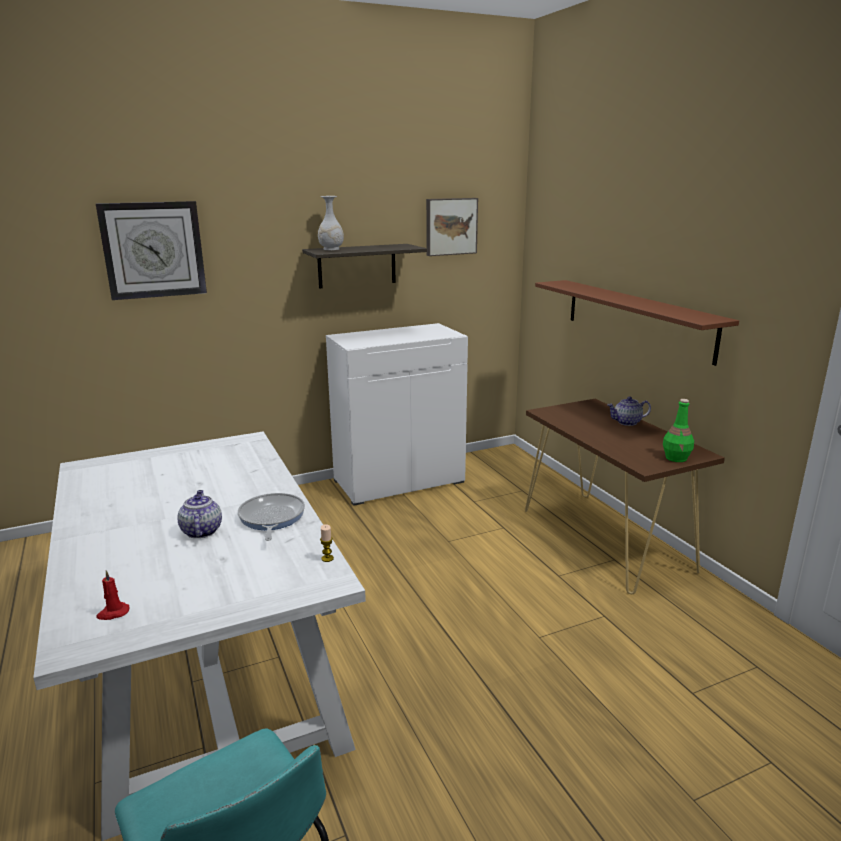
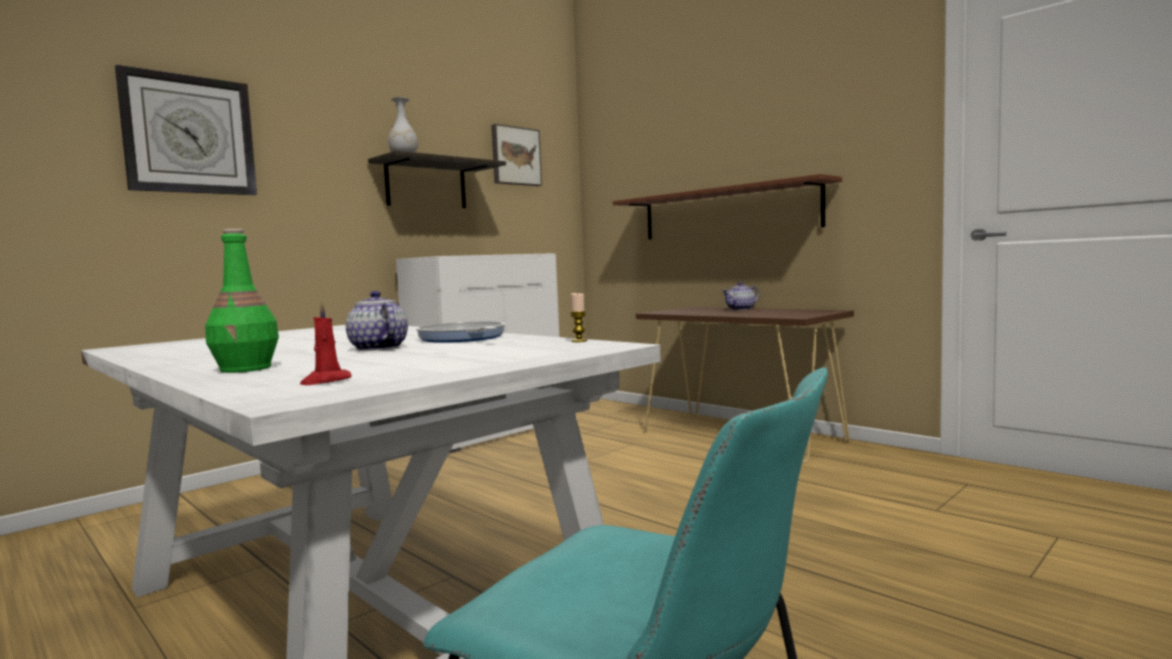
camera: 20 degrees left, 15 degrees down
green bottle [663,399,694,462] -> green bottle moved to [205,229,279,373]

